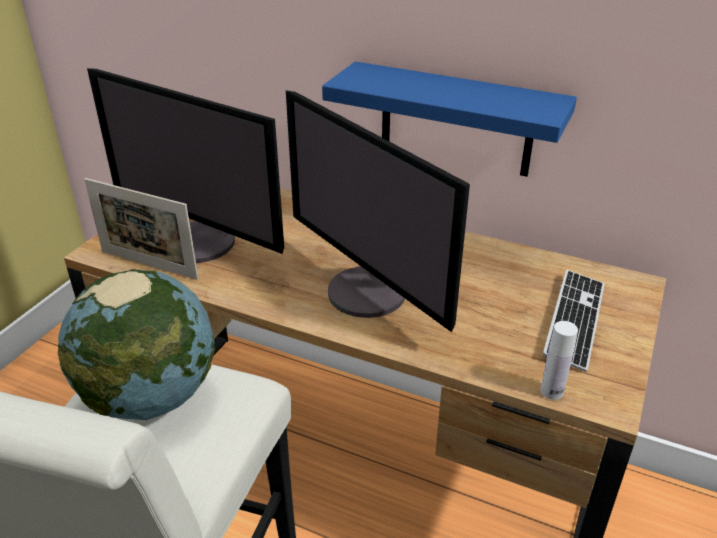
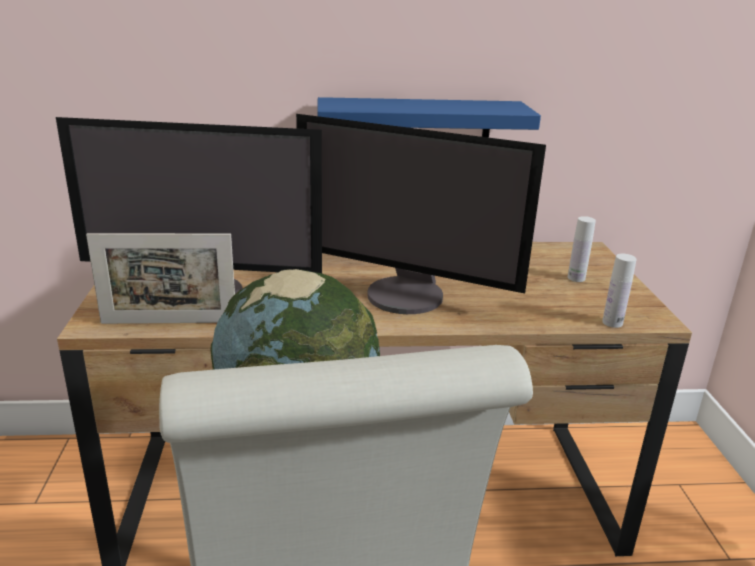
camera: 30 degrees left, 10 degrees down
keyboard [542,270,605,372] -> white bottle [568,216,596,282]

